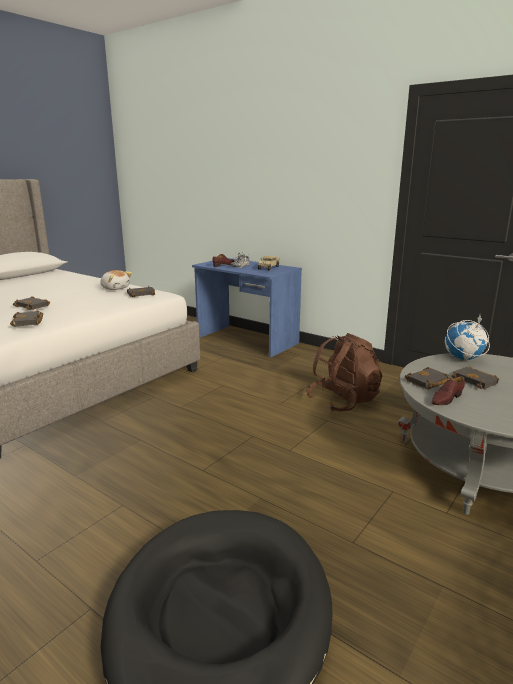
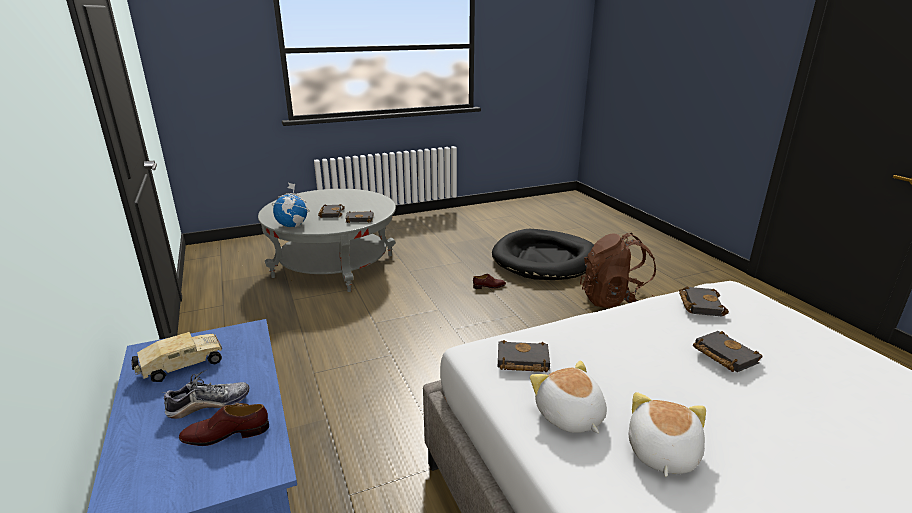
camera: 150 degrees left, 5 degrees up
brown backpack [306,333,382,412] -> brown backpack moved to [580,233,656,308]
brown shoe [432,376,465,406] -> brown shoe moved to [473,274,506,289]
none -> plush toy [629,392,706,477]

